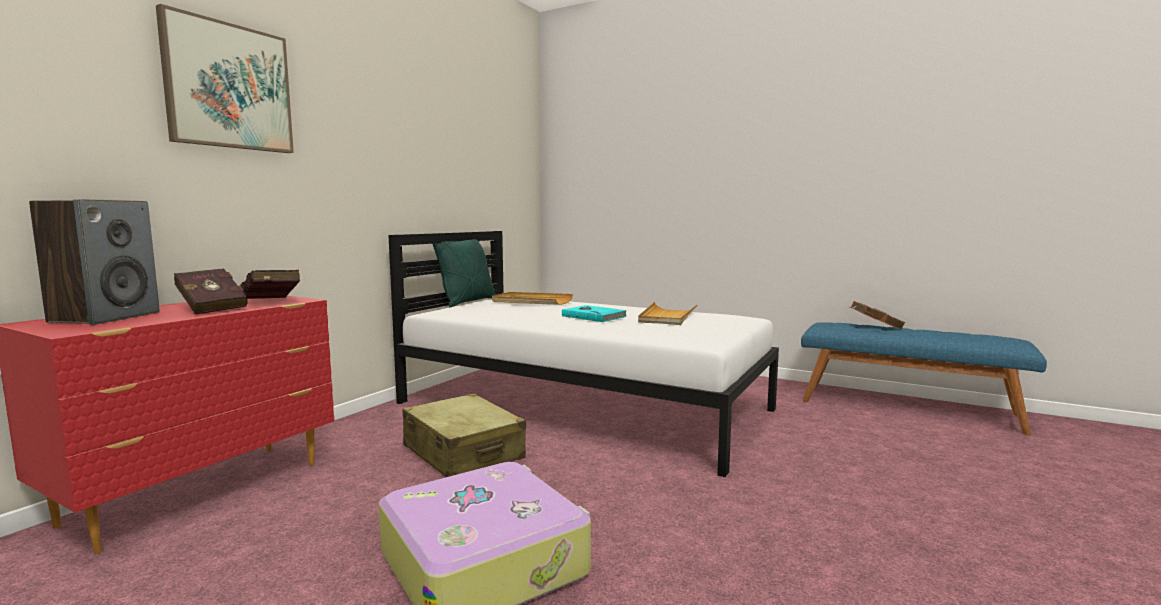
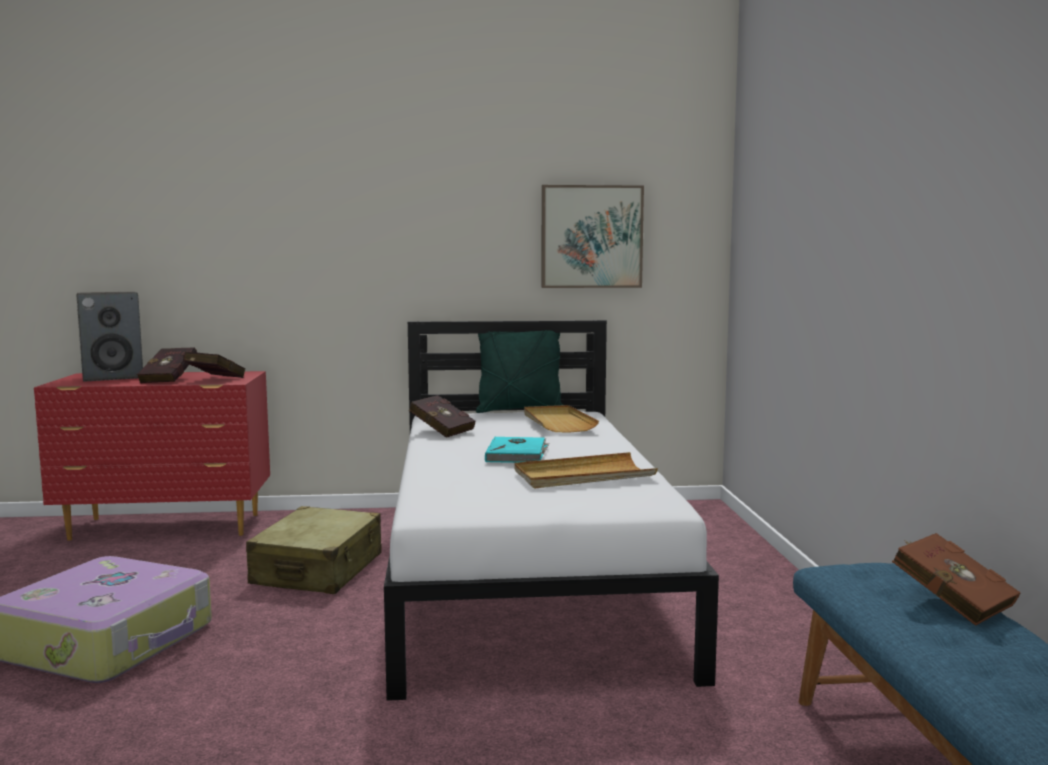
camera: 55 degrees right, 0 degrees up
picture [156,4,294,153] -> picture moved to [541,185,644,288]
none -> red book [409,395,475,438]

